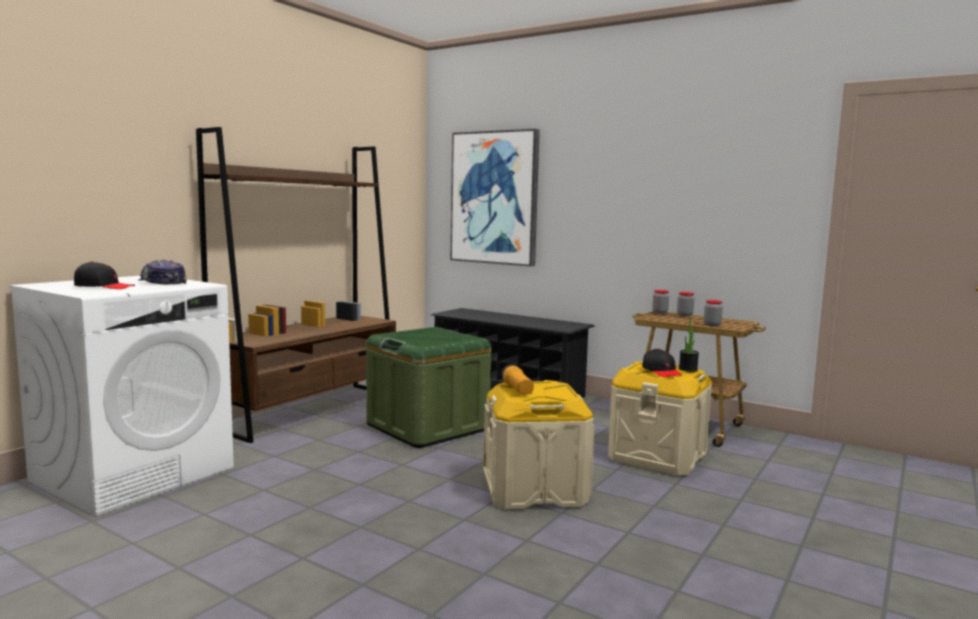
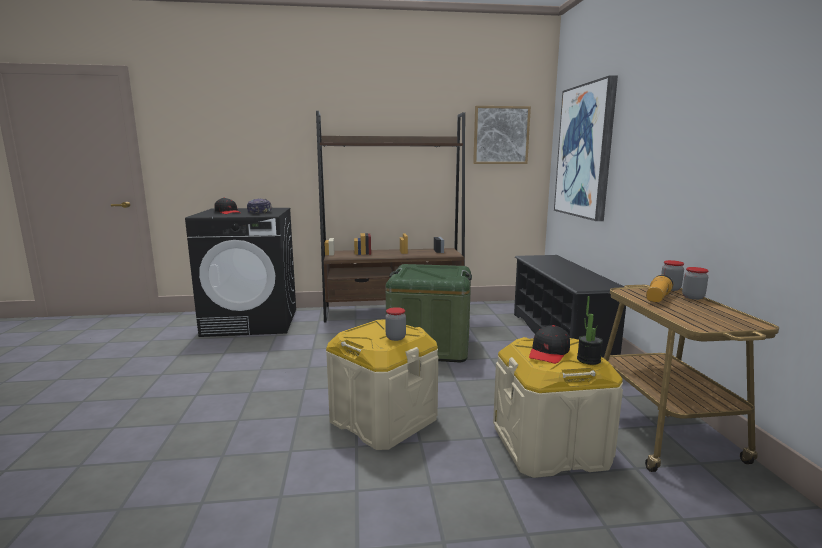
camera: 50 degrees right, 5 degrees up
white washing machine [9,276,234,516] -> black washing machine [185,208,296,337]
flashlight [501,364,534,395] -> flashlight moved to [646,275,673,302]
jar [704,300,723,326] -> jar moved to [385,307,406,341]
none -> picture [473,106,531,164]

